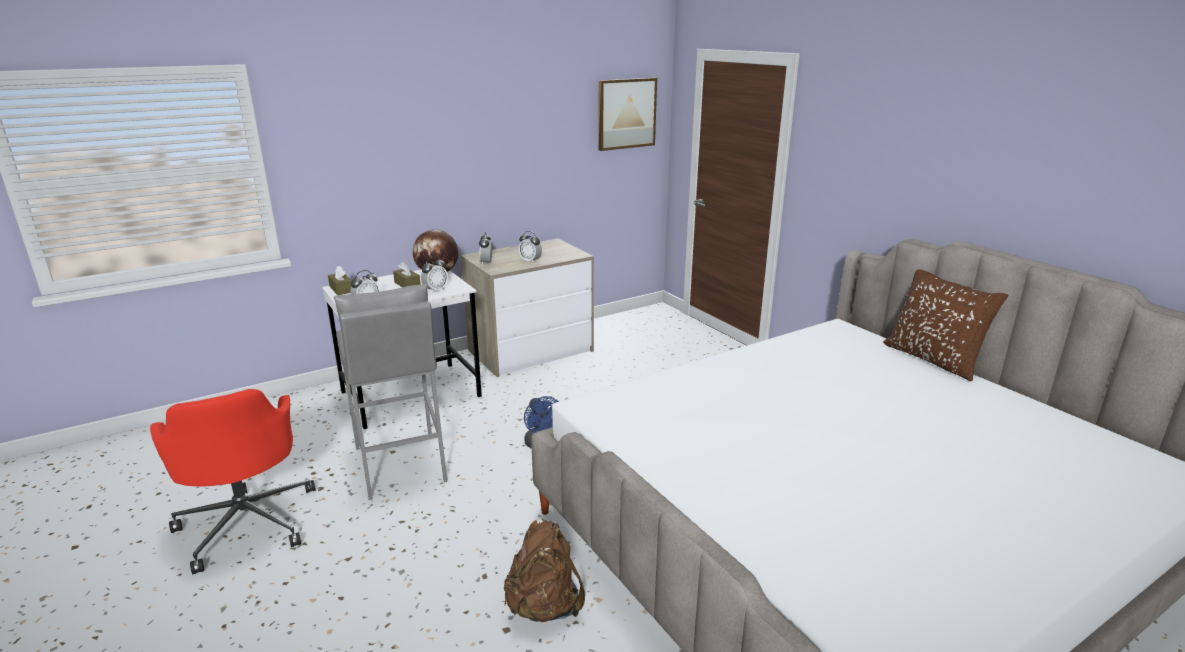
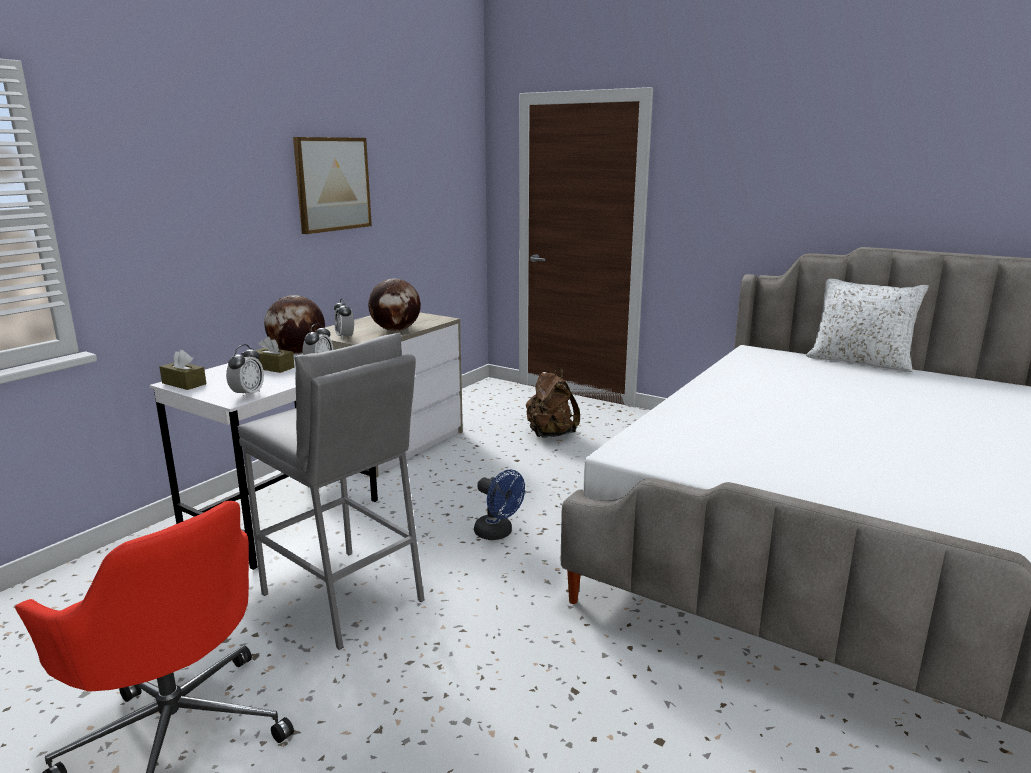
camera: 25 degrees left, 5 degrees down
brown backpack [504,519,585,622] -> brown backpack moved to [526,368,580,438]
alarm clock [519,231,542,264] -> globe [368,279,421,331]
picture [598,78,657,151] -> picture moved to [293,137,372,234]
brown pillow [883,269,1008,381] -> white pillow [806,279,929,372]

